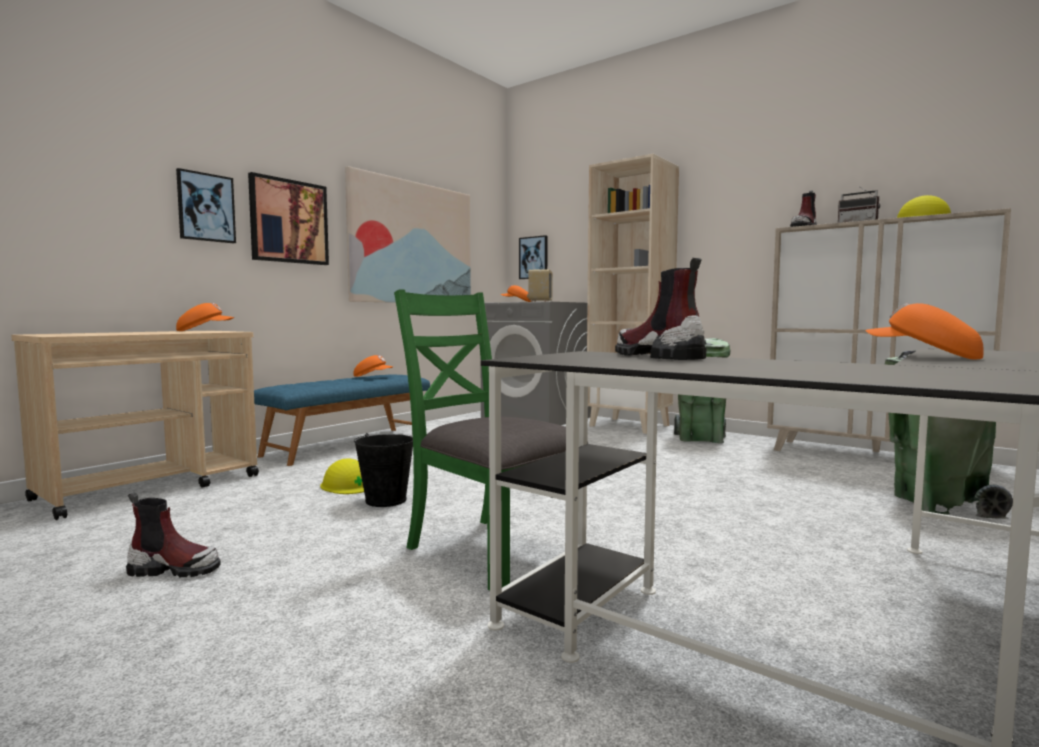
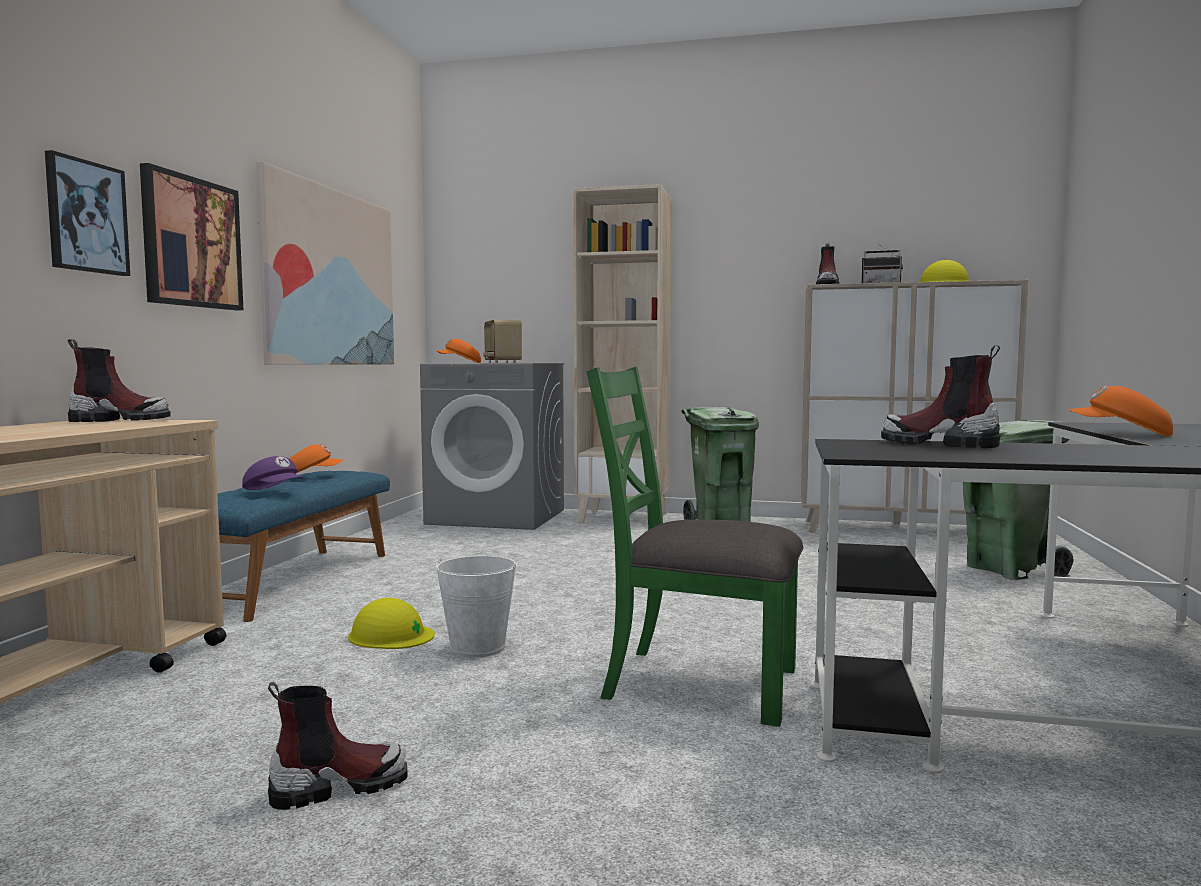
camera: 25 degrees left, 0 degrees up
orange cap [176,303,234,331] -> boot [68,339,171,422]
black bucket [354,433,413,507] -> white bucket [436,556,517,658]
picture [519,235,548,279] -> none
none -> purple cap [242,456,303,490]

